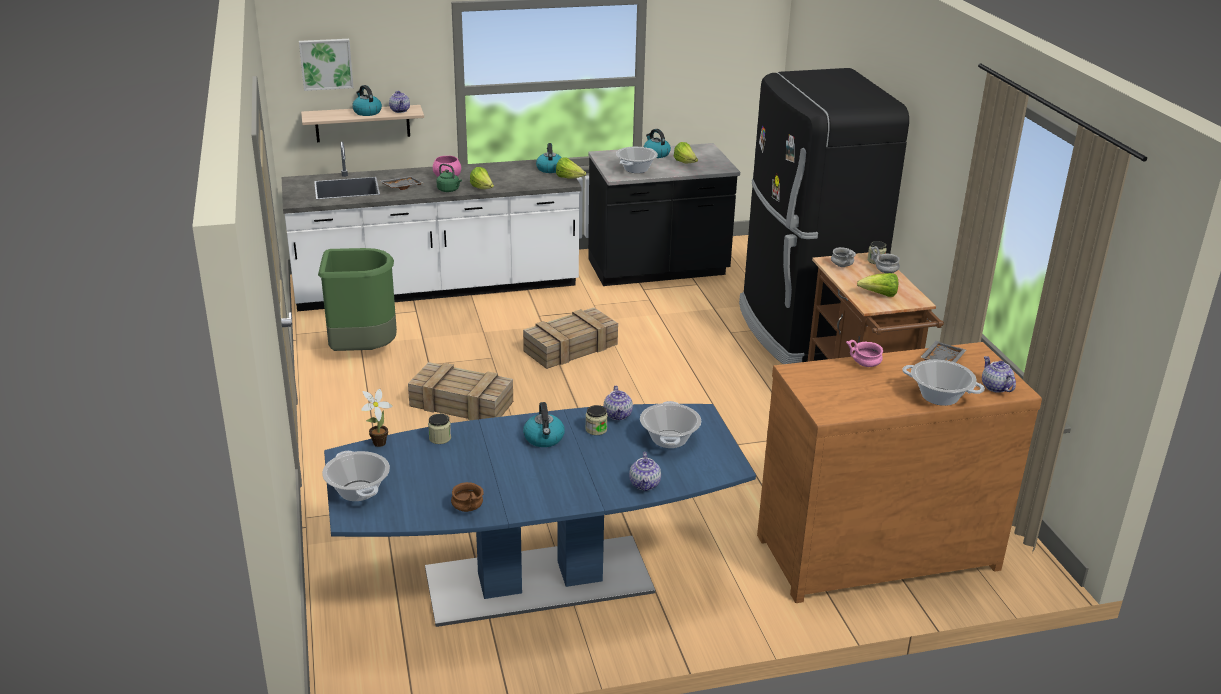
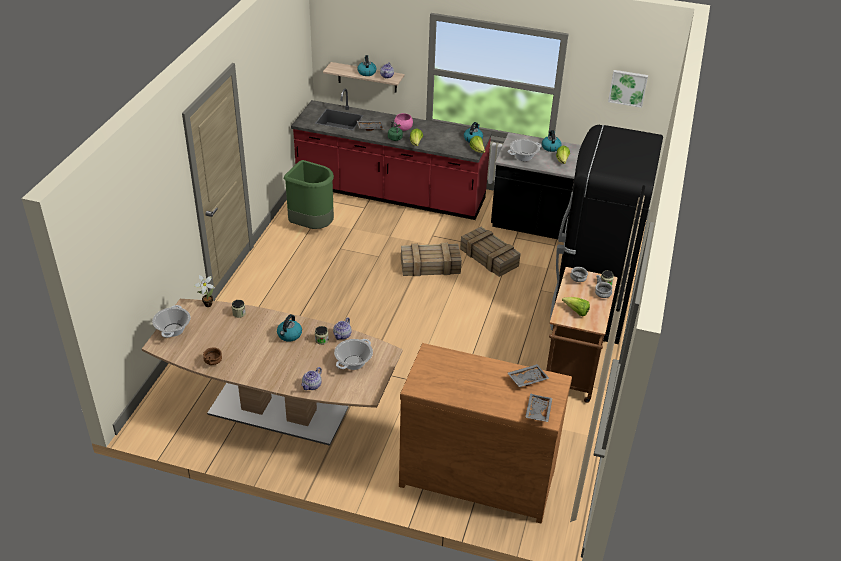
camera: 30 degrees right, 10 degrees up
white counter [282,141,582,311] -> red counter [291,89,492,220]
picture [299,39,354,91] -> picture moved to [608,70,648,108]
blue dining table [324,404,756,627] -> brown dining table [142,299,402,446]
crate [408,362,513,420] -> crate moved to [460,227,521,277]
pink bowl [846,340,883,367] -> none
cooking pot [903,360,985,406] -> none
teapot [982,356,1016,393] -> grey tray [525,393,553,422]

